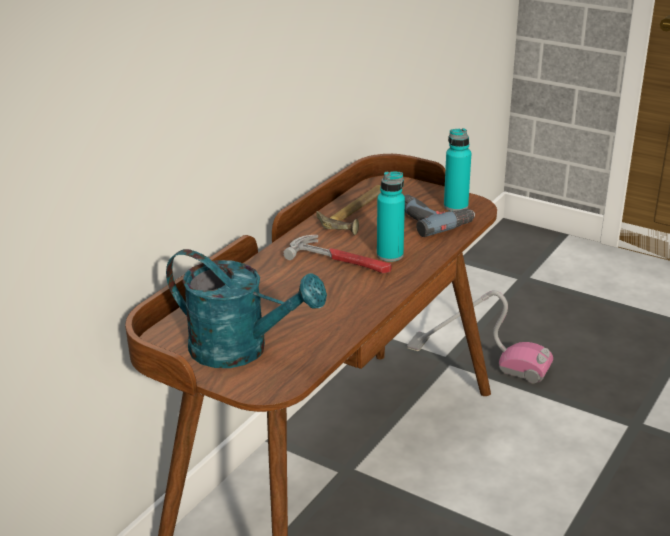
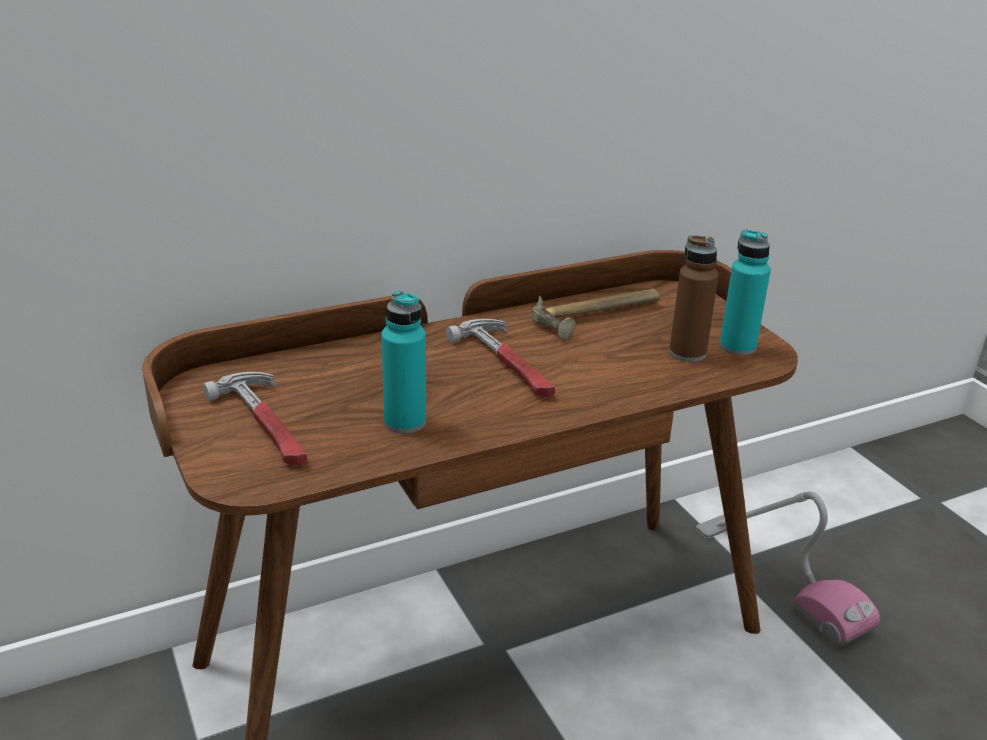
camera: 30 degrees right, 0 degrees up
turquoise watering can [166,249,327,368] -> hammer [203,372,307,466]
turquoise bottle [377,171,405,262] -> turquoise bottle moved to [381,291,426,434]
power drill [404,194,475,237] -> brown bottle [669,235,719,362]

